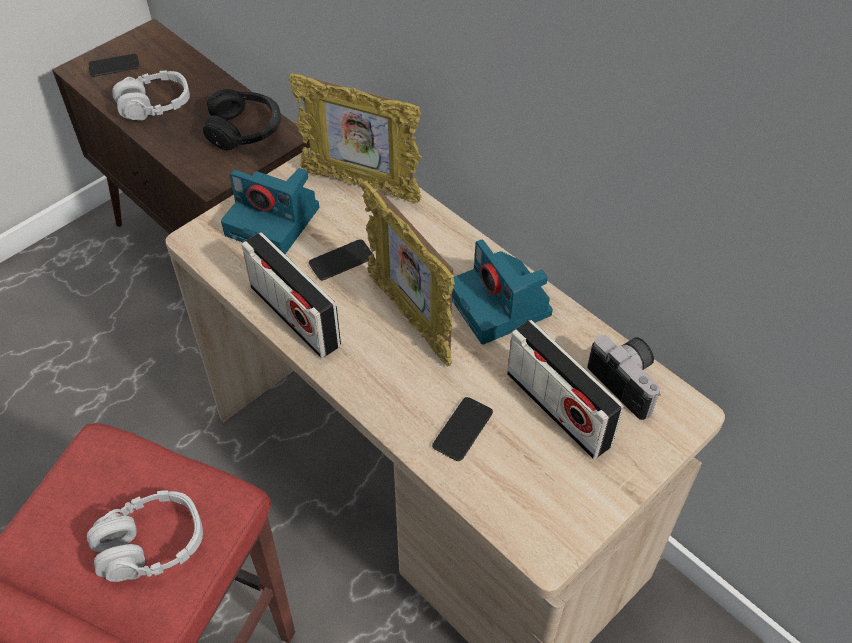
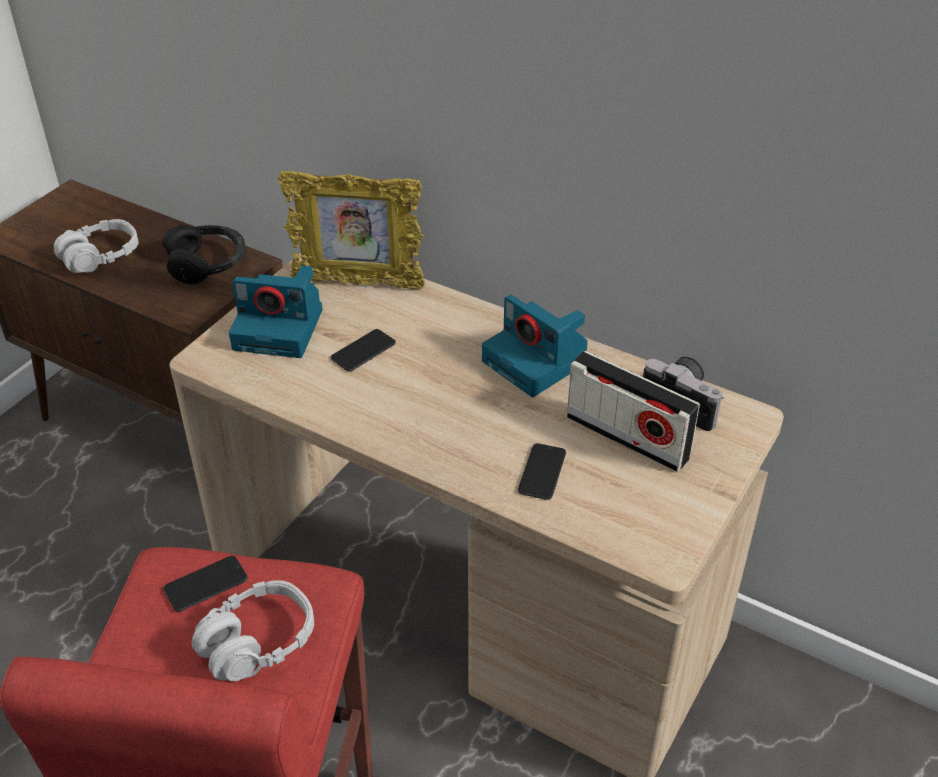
camera: 15 degrees left, 10 degrees down
phone [88,54,140,77] -> phone moved to [163,556,248,612]
radio [242,232,341,358] -> none
picture frame [361,180,455,367] -> none

